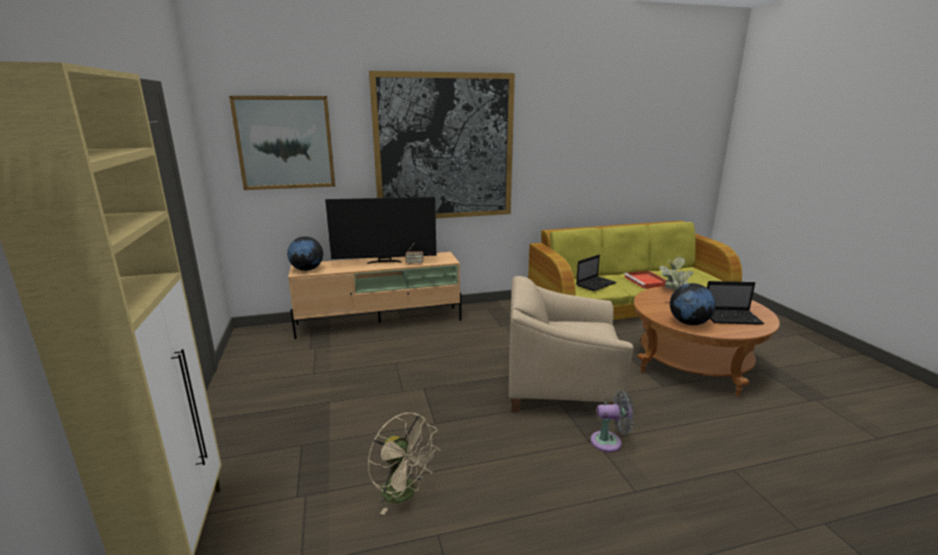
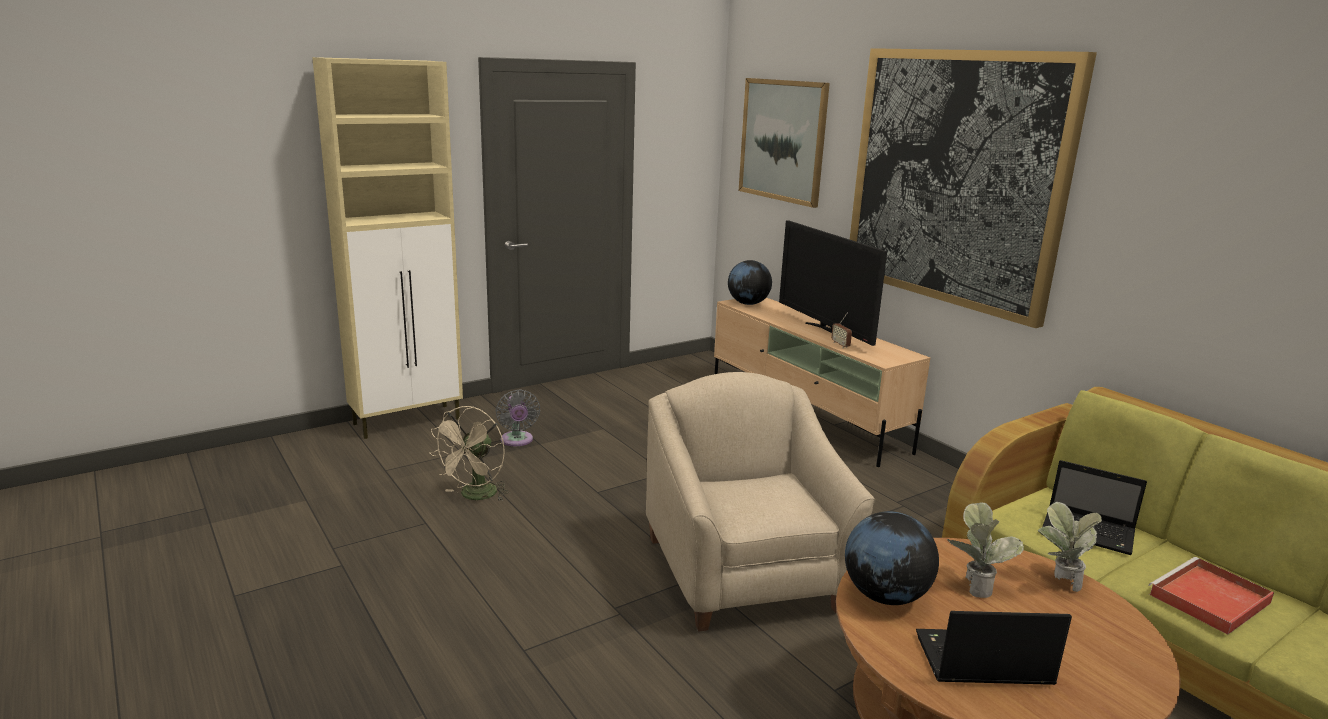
camera: 70 degrees right, 0 degrees up
grey fan [590,391,634,452] -> grey fan moved to [496,390,540,446]
laptop [707,281,764,325] -> laptop turned 105 degrees clockwise [916,611,1072,685]

